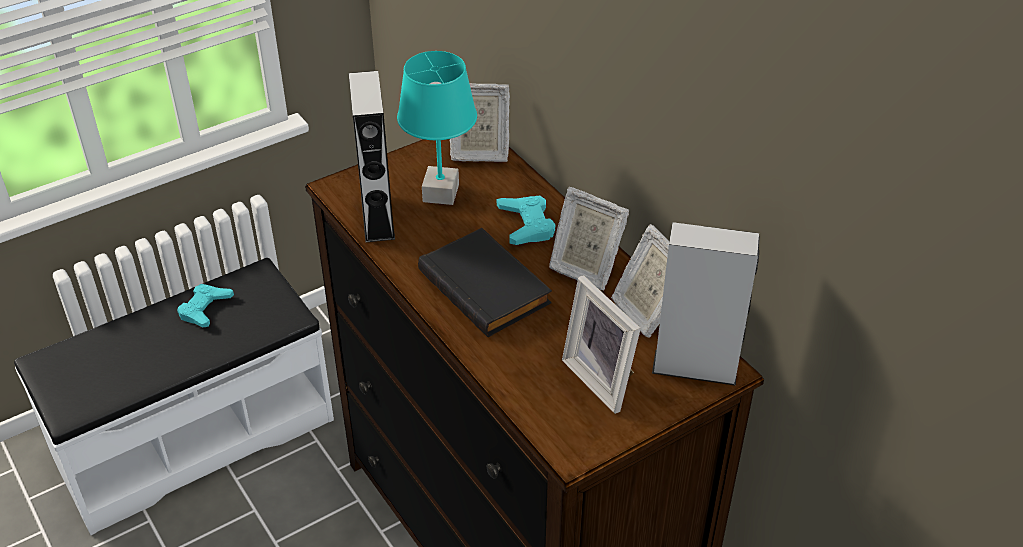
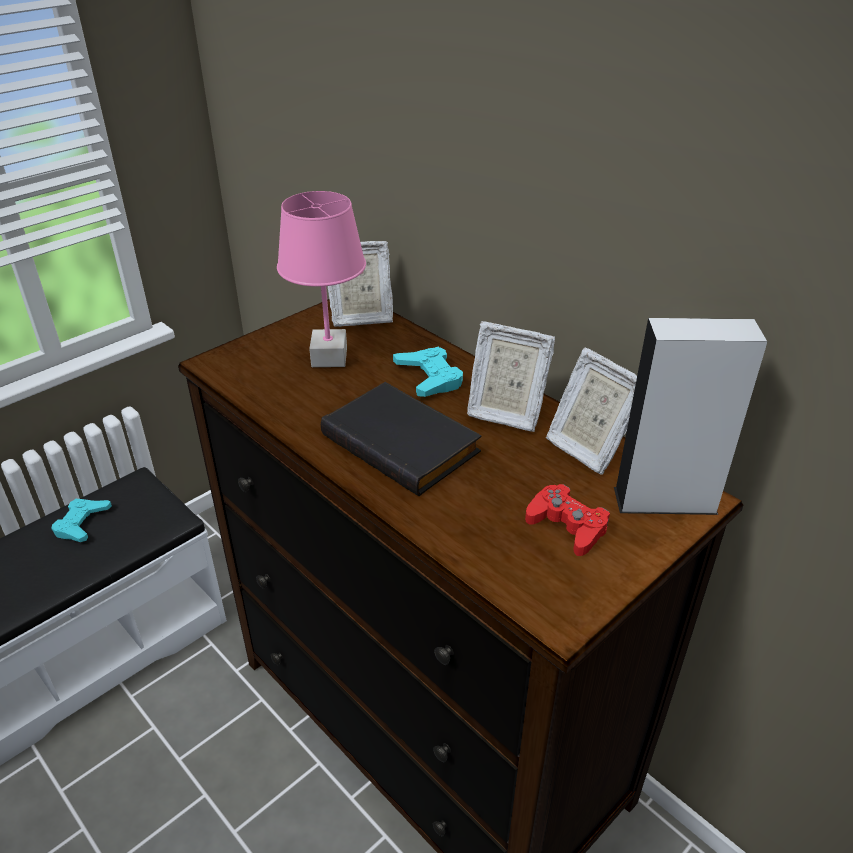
camera: 10 degrees left, 5 degrees down
grey speaker [349,71,395,242] -> none
turquoise table lamp [397,51,477,205] -> pink table lamp [277,191,366,367]
picture frame [562,275,641,414] -> red game controller [525,484,610,556]

